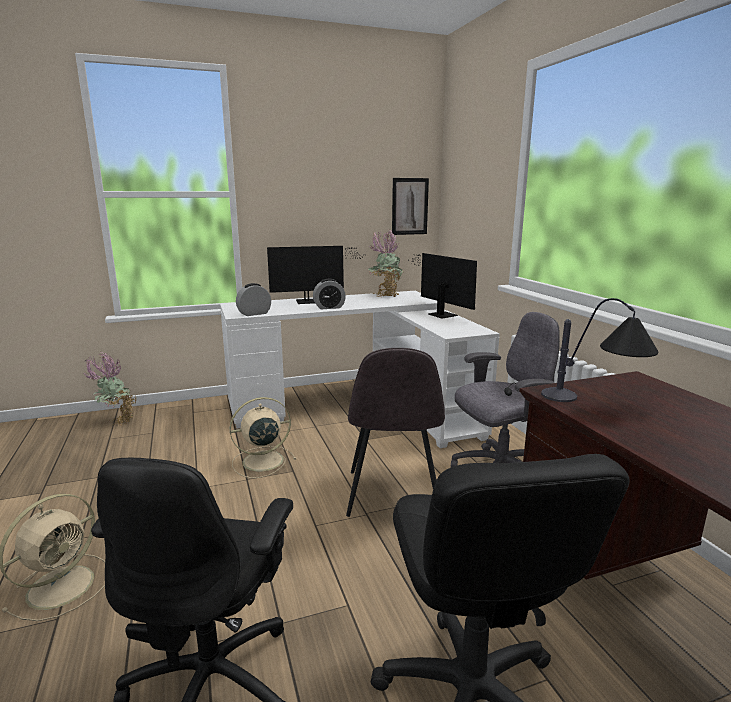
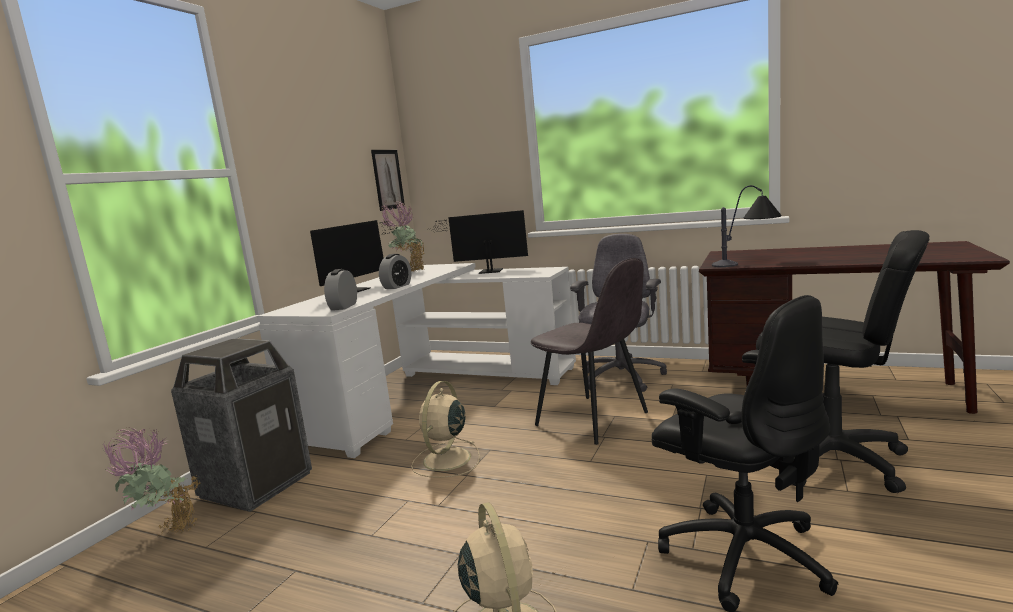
camera: 45 degrees left, 5 degrees down
none -> trash can [171,338,312,512]

